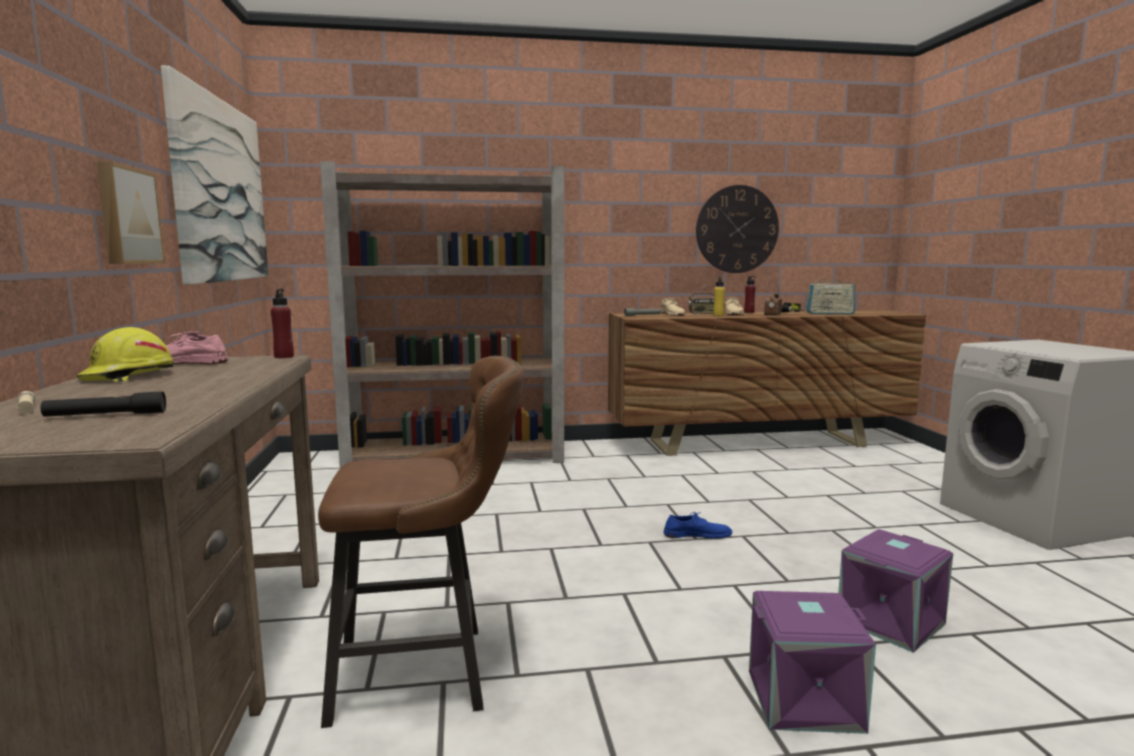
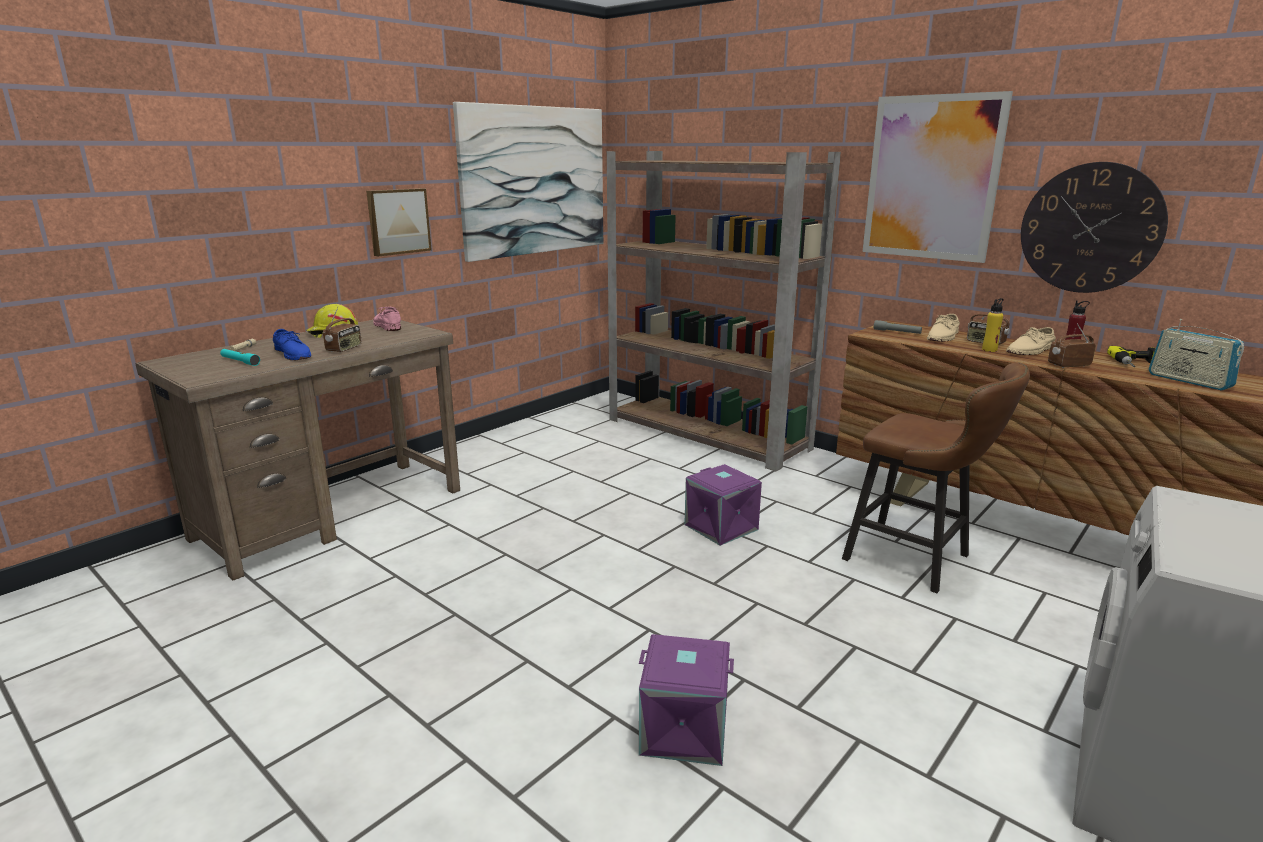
camera: 50 degrees right, 10 degrees up
black flashlight [40,391,166,417] -> turquoise flashlight [220,349,260,366]
red bottle [271,289,294,358] -> none
brown stool [318,356,524,728] -> brown stool moved to [842,363,1030,593]
blue shoe [664,512,732,539] -> blue shoe moved to [273,329,311,360]
purple storage box [749,591,876,734] -> purple storage box moved to [684,464,762,546]
none -> radio [323,307,362,353]
none -> picture [862,91,1013,263]

